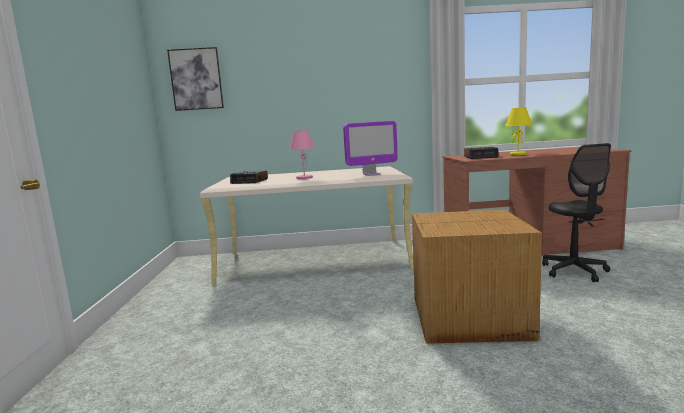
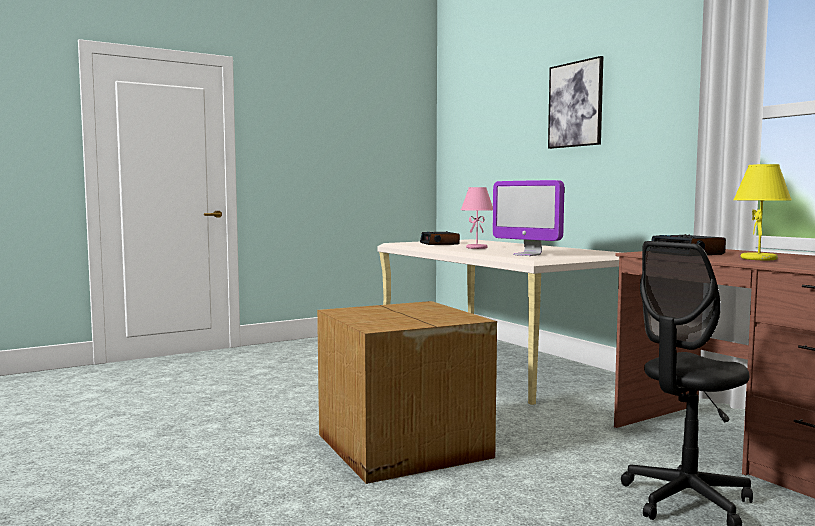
camera: 60 degrees right, 5 degrees down
picture [167,47,224,111] -> picture moved to [548,56,603,149]

